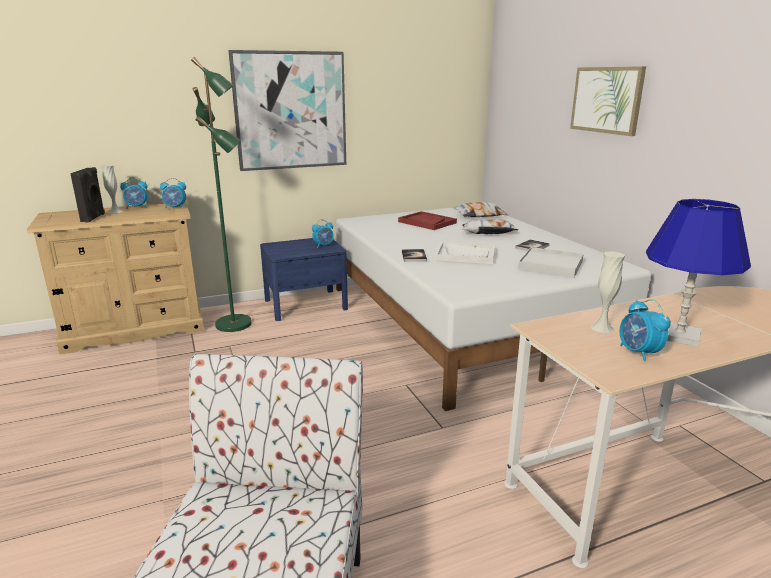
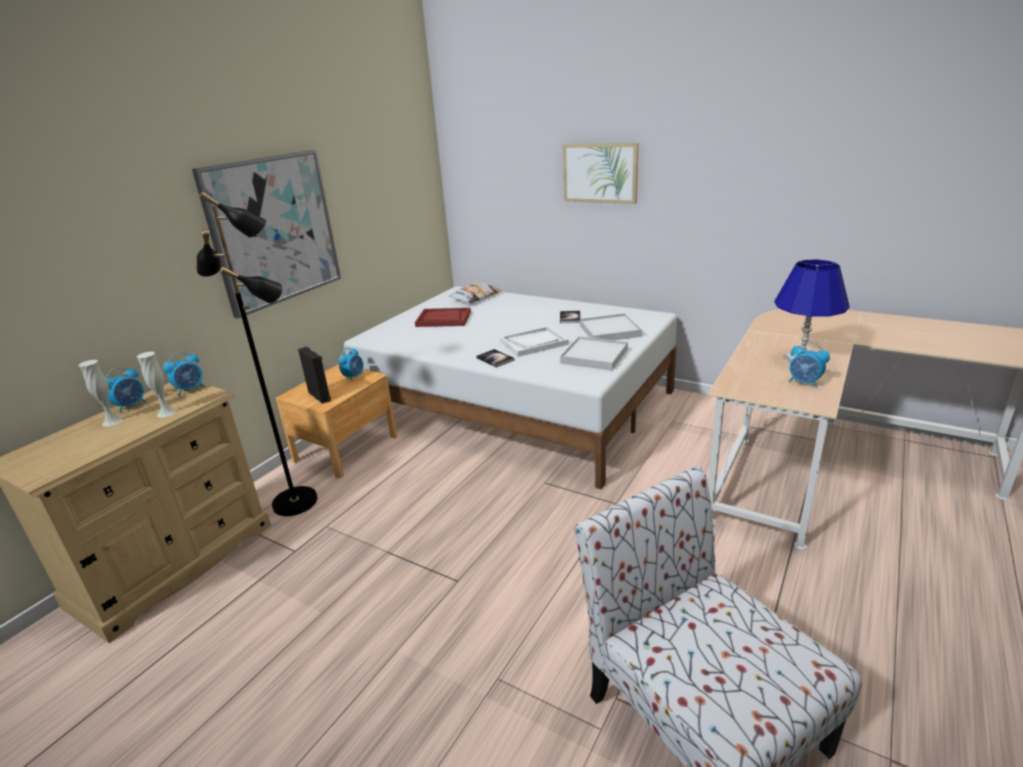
camera: 35 degrees left, 5 degrees up
black speaker [70,167,105,222] -> black speaker moved to [298,346,331,404]
green floor lamp [191,57,252,332] -> black floor lamp [197,192,317,516]
blue nightstand [260,238,348,321] -> brown nightstand [276,364,397,478]
pillow [462,219,519,234] -> none
white vase [591,251,625,333] -> white vase moved to [137,352,177,418]
none -> white tray [560,336,628,371]

